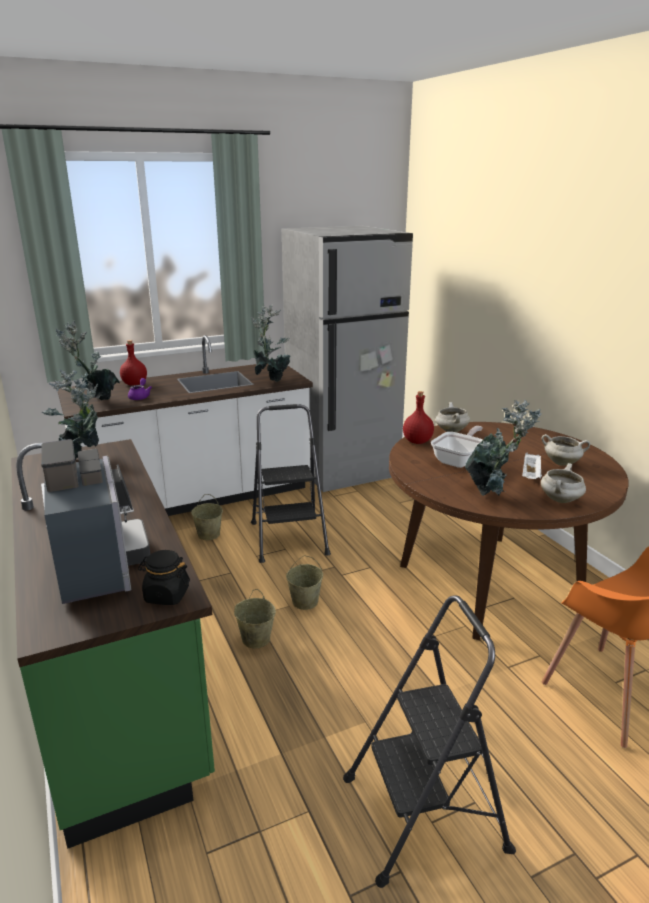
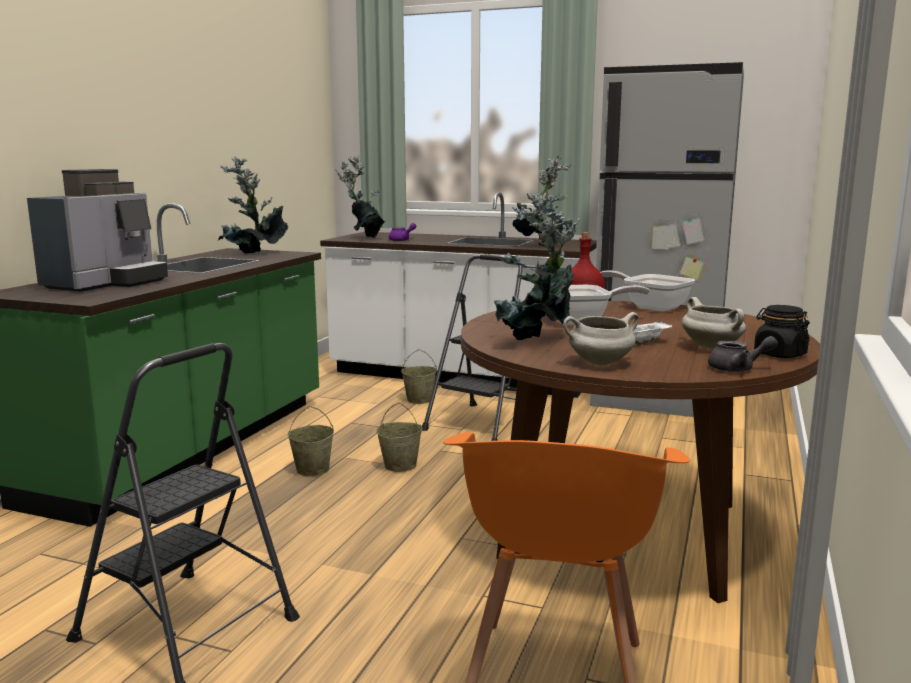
camera: 45 degrees right, 10 degrees down
red bottle [120,340,147,386] -> none
black jar [138,550,190,605] -> black jar moved to [754,305,810,358]
white cooking pot [436,402,470,432] -> frying pan [600,270,695,311]
none -> grey teapot [708,336,778,372]

